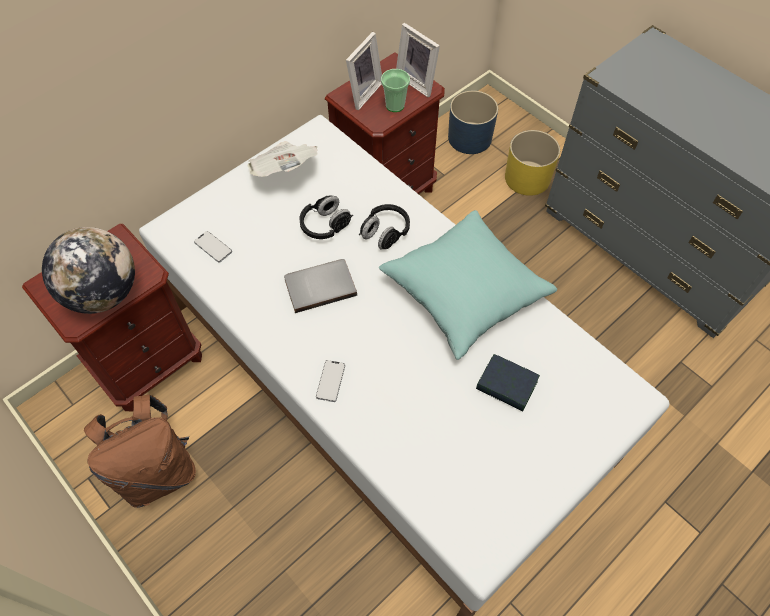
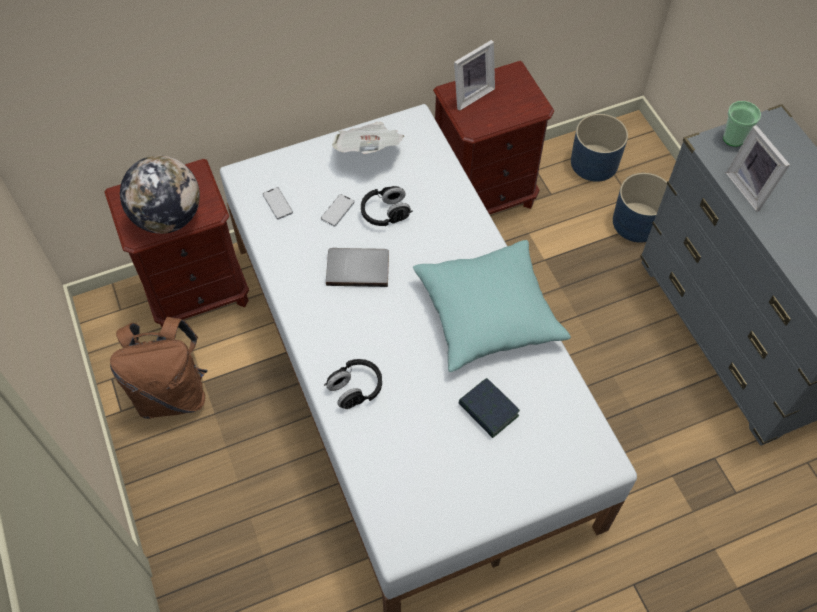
camera: 20 degrees right, 0 degrees up
phone [316,360,345,402] -> phone moved to [321,194,354,226]
black headphones [359,204,410,250] -> black headphones moved to [324,359,382,409]
cup [381,69,410,112] -> cup moved to [723,101,761,147]
picture frame [396,23,440,98] -> picture frame moved to [726,125,790,211]
yellow planter [505,130,560,196] -> blue planter [613,173,667,243]

